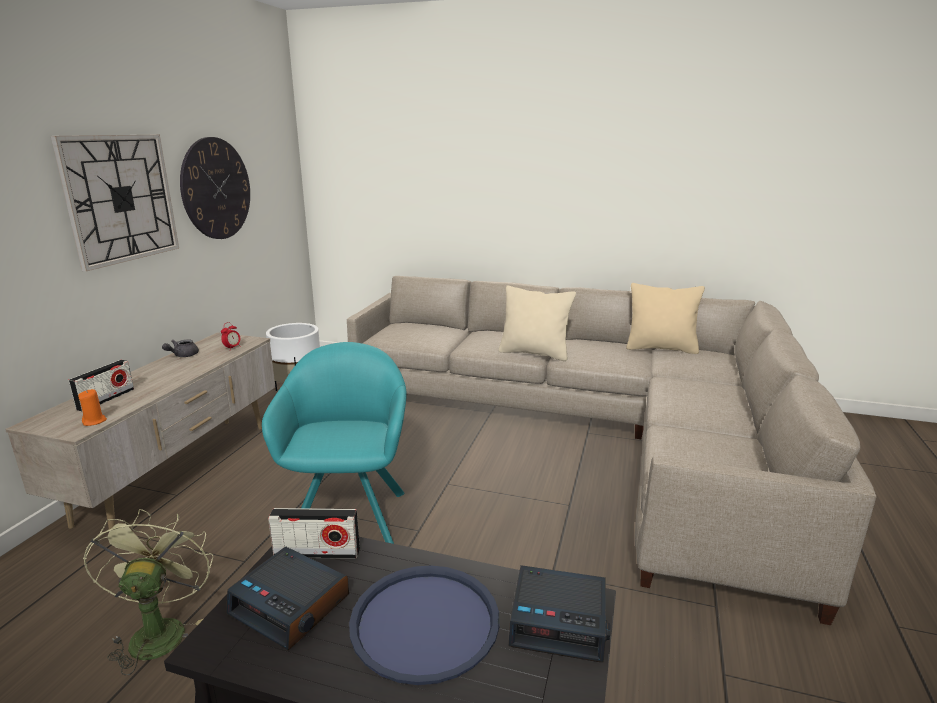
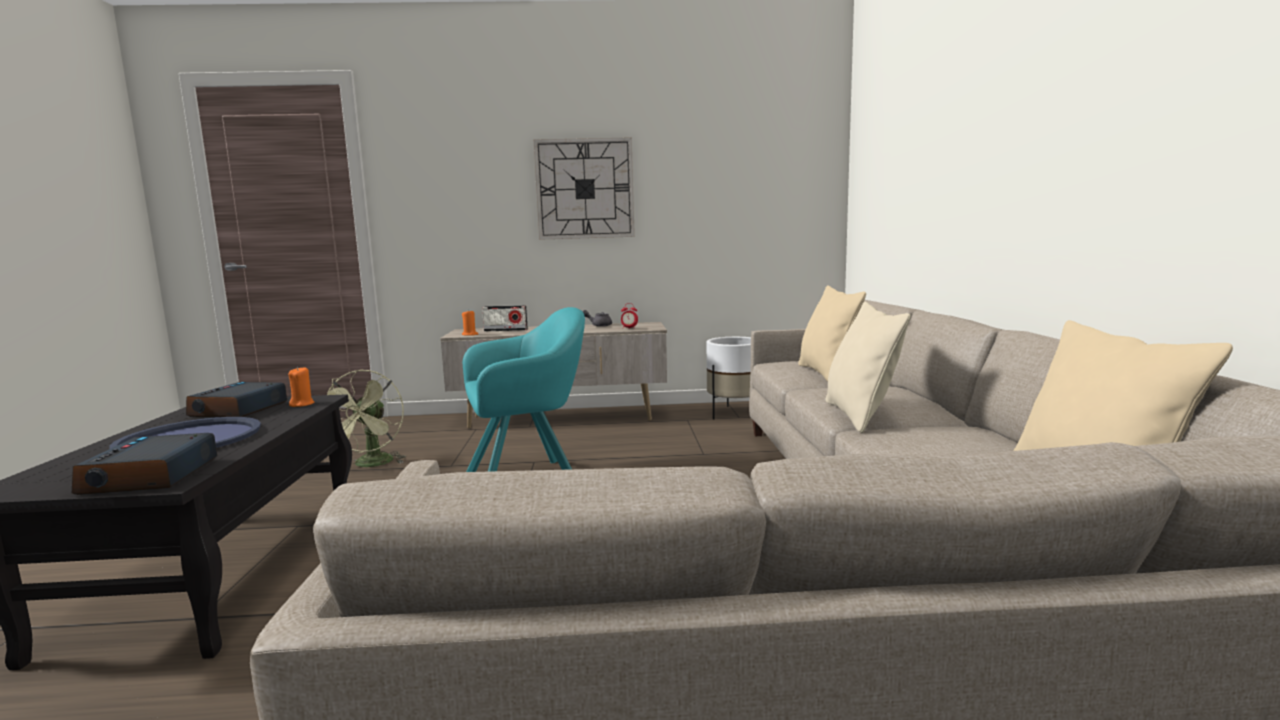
camera: 70 degrees right, 10 degrees down
green fan [83,509,213,675] -> green fan turned 120 degrees clockwise [327,369,405,467]
wall clock [180,137,250,239] -> none
radio [268,508,360,559] -> orange candle [288,367,314,407]
none -> beige pillow [798,285,866,381]

